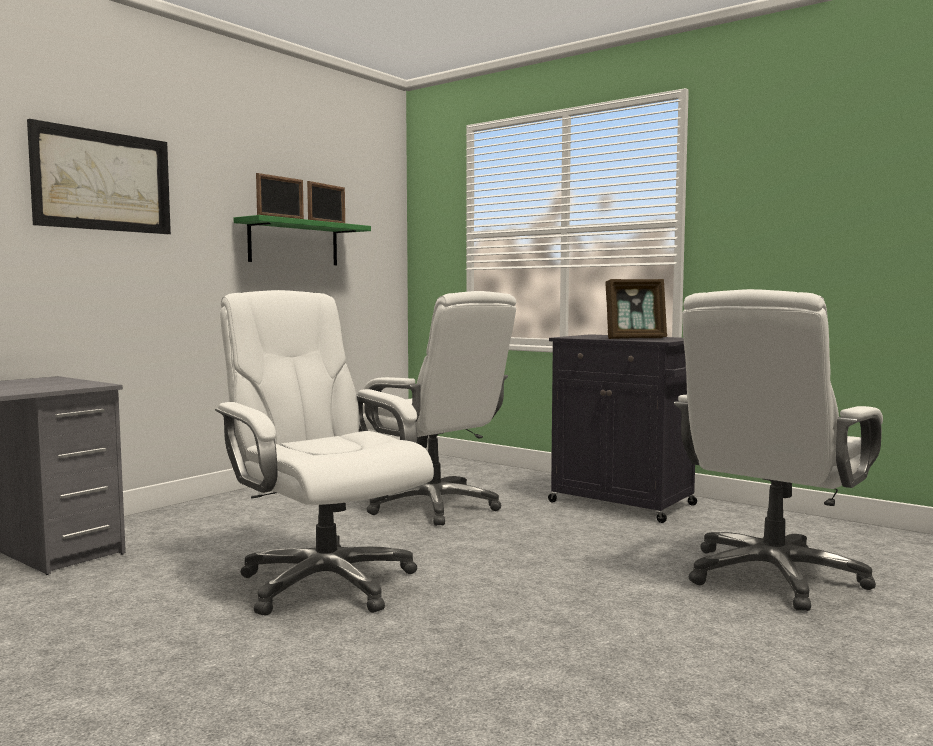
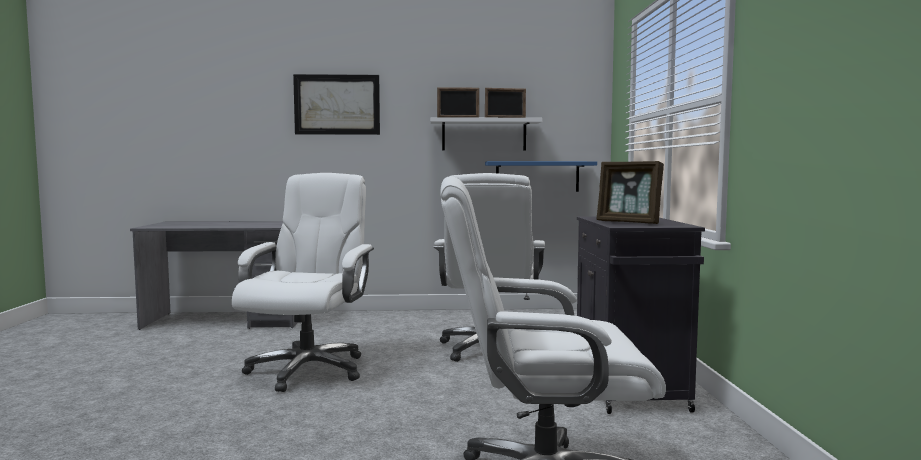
camera: 50 degrees right, 0 degrees up
green shelf [234,215,371,265] -> white shelf [431,117,542,150]
none -> blue shelf [485,161,597,192]

